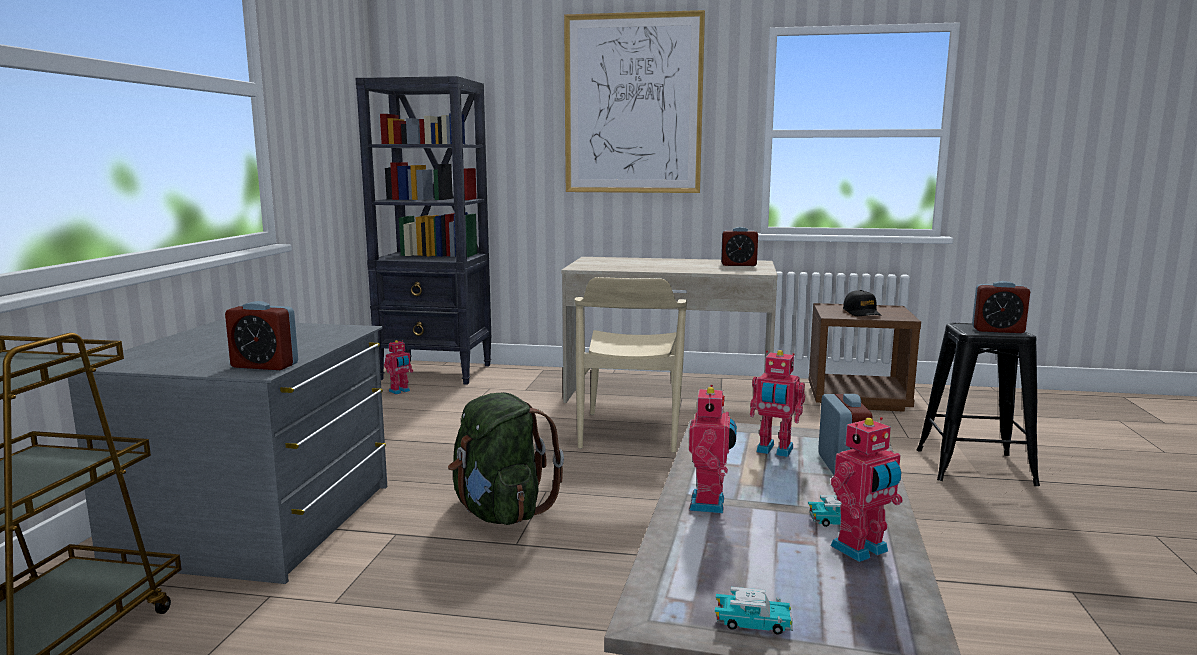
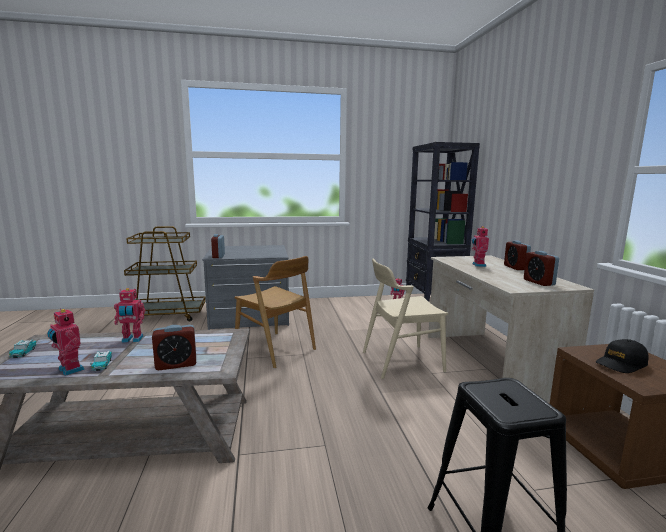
camera: 70 degrees right, 0 degrees up
green backpack [448,392,564,525] -> brown chair [235,256,316,368]
picture [564,10,705,193] -> none
toy robot [750,350,805,457] -> toy robot moved to [472,226,489,267]
alarm clock [972,281,1030,333] -> alarm clock moved to [504,241,531,270]

